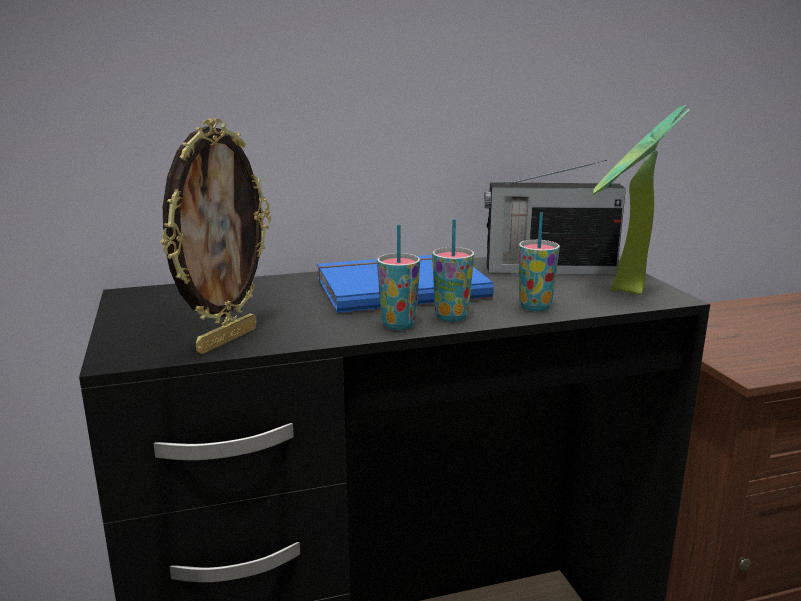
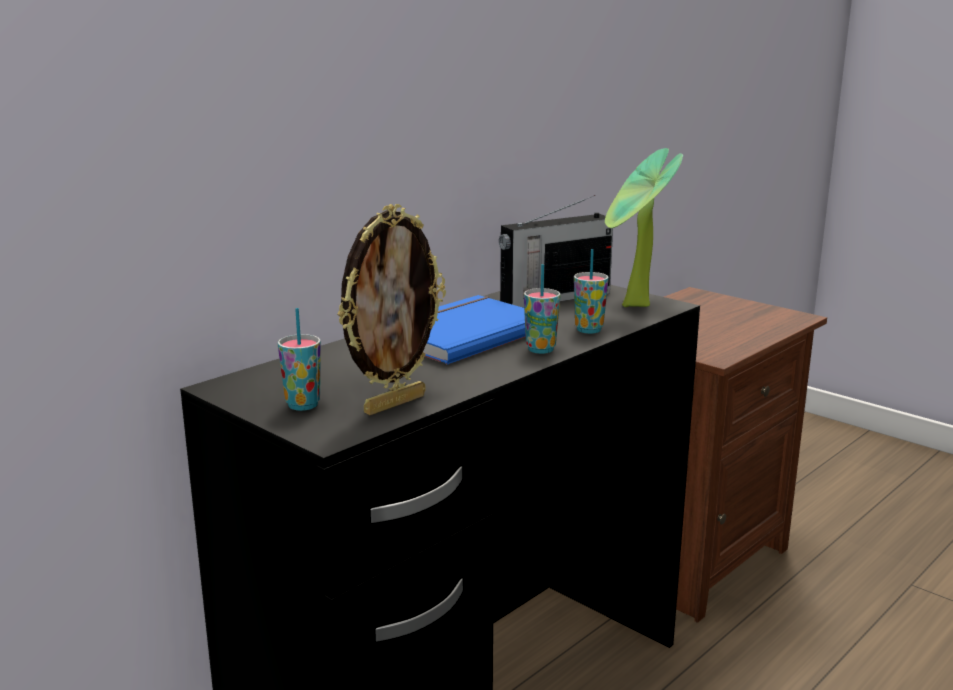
camera: 30 degrees left, 0 degrees up
picture frame [160,118,271,354] -> picture frame turned 45 degrees clockwise [337,204,446,415]
cup [377,225,420,330] -> cup moved to [278,308,321,411]

